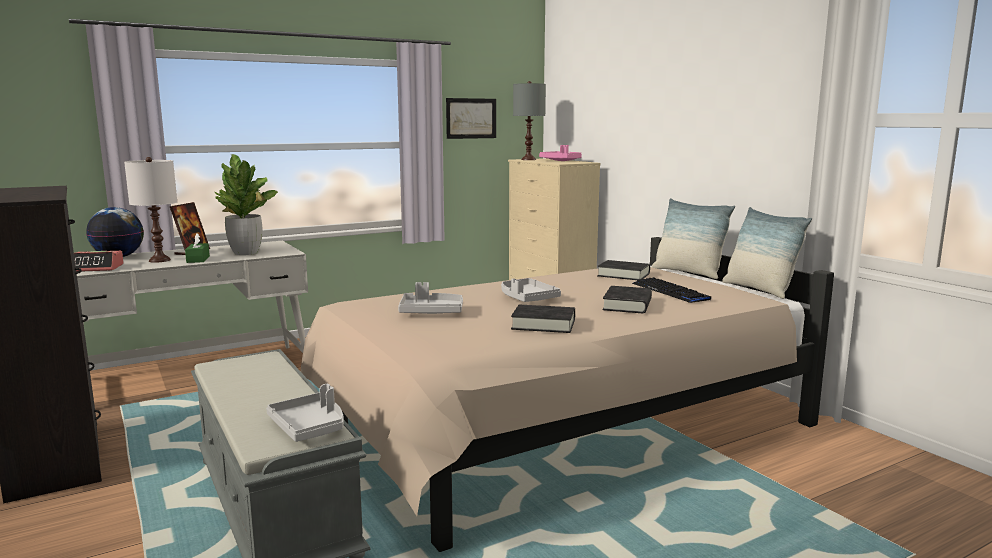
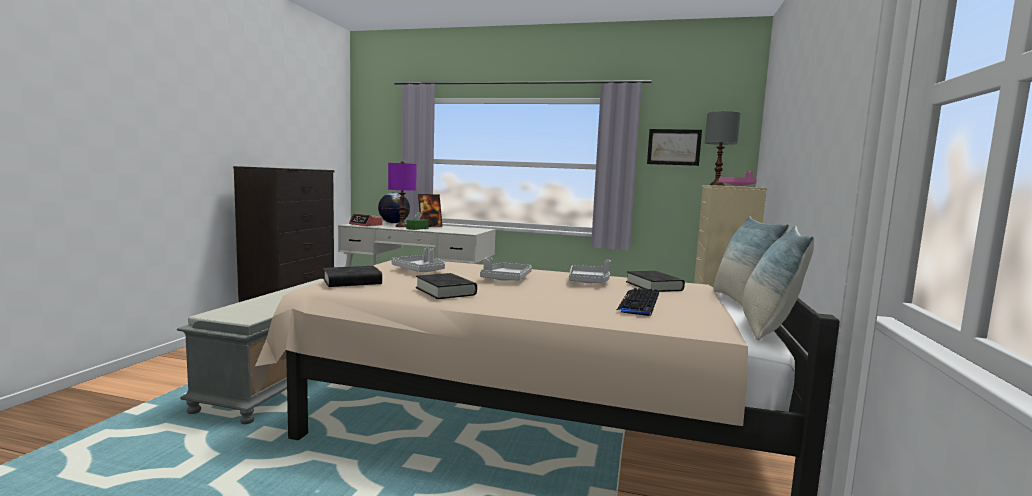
camera: 45 degrees right, 5 degrees down
white table lamp [124,157,177,263] -> purple table lamp [388,161,417,227]
potted plant [214,154,279,255] -> none
grey tray [266,384,344,442] -> grey tray moved to [569,260,611,284]
black book [602,286,652,313] -> black book moved to [323,266,382,287]

